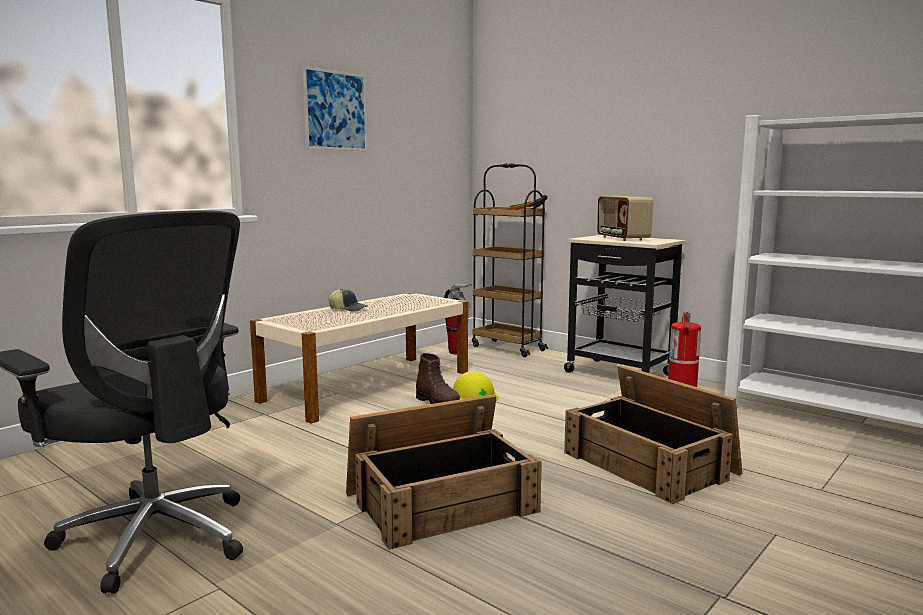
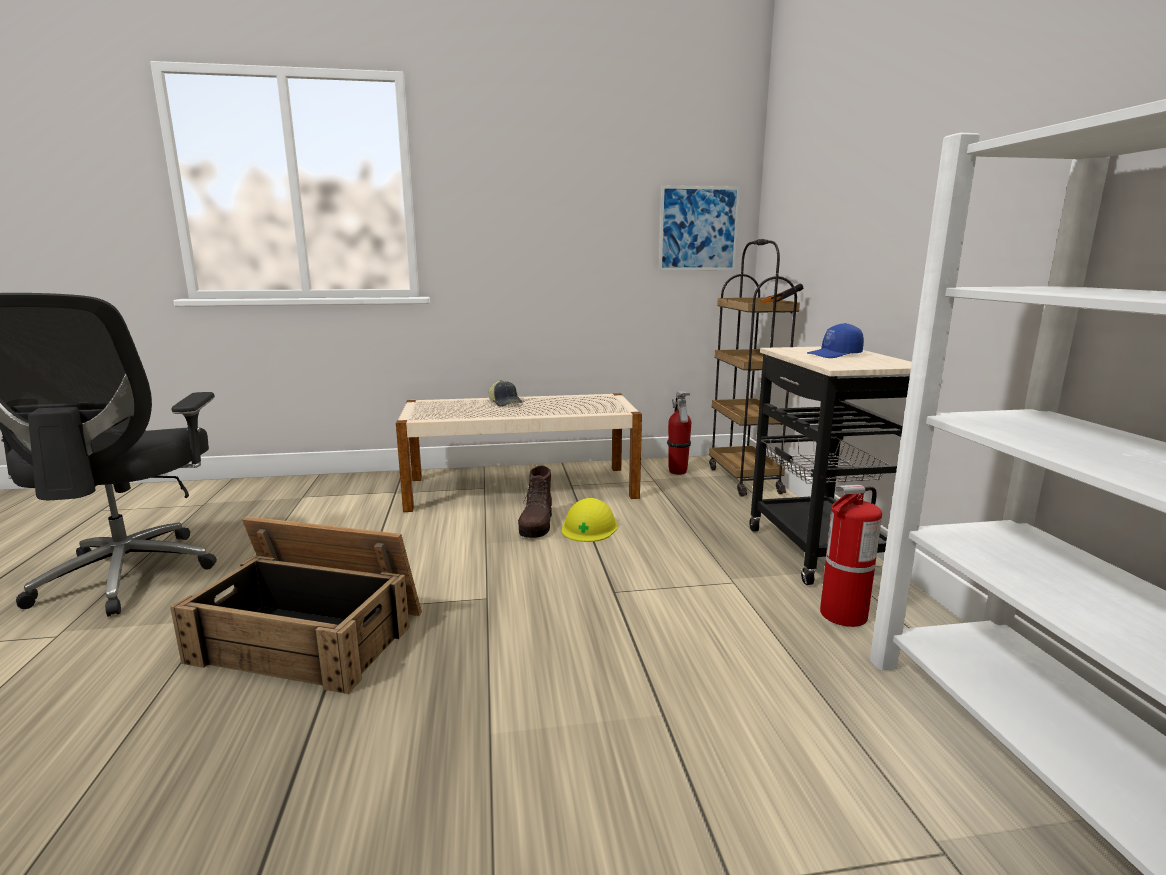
camera: 40 degrees right, 5 degrees up
picture [303,66,367,151] -> picture moved to [659,186,740,271]
crate [564,365,742,504] -> none
radio [597,196,654,241] -> blue cap [807,323,864,358]

